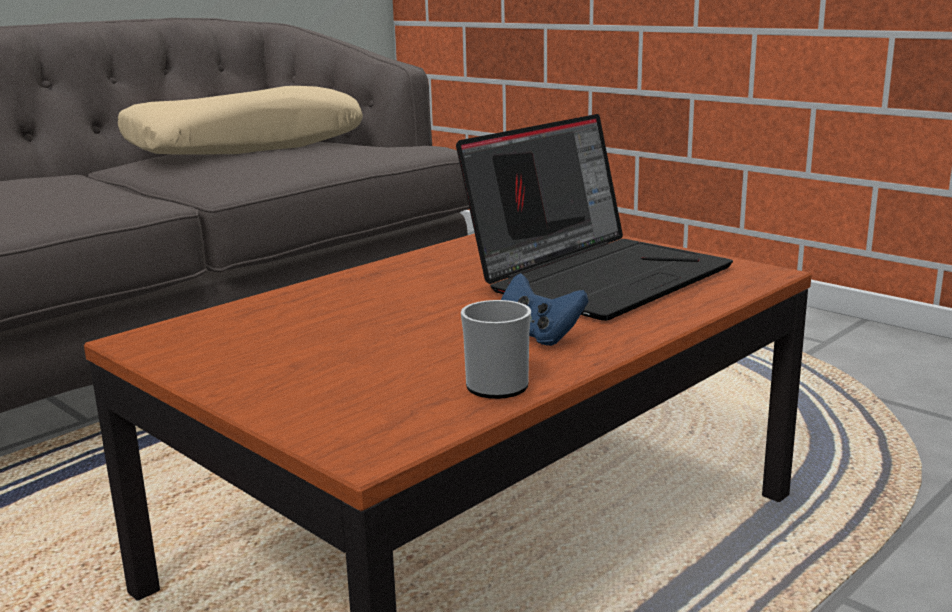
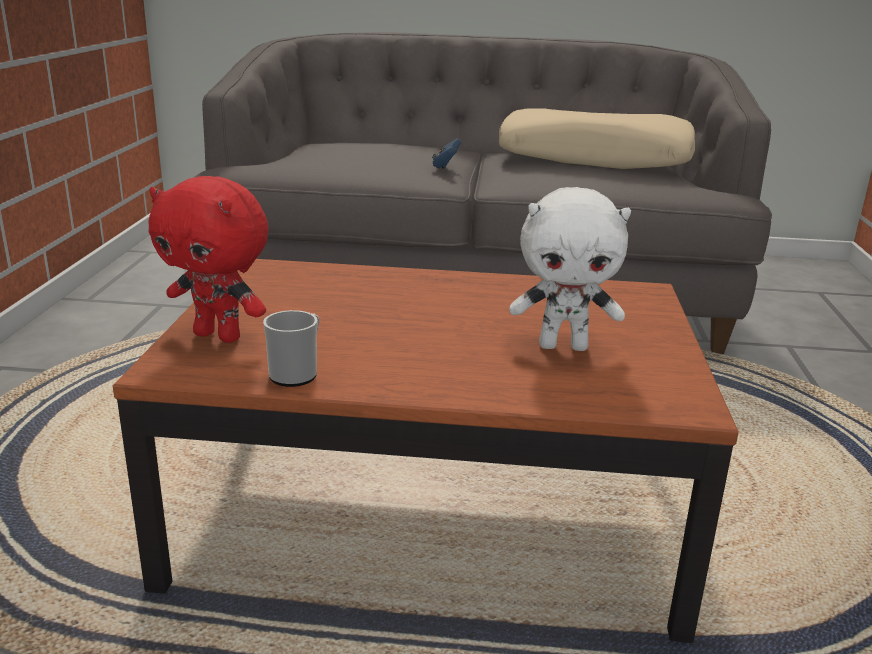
camera: 50 degrees right, 5 degrees up
laptop [456,114,733,321] -> white plush toy [509,187,631,351]
blue game controller [501,273,589,346] -> blue game controller moved to [432,138,461,168]
none -> red plush toy [149,176,269,343]

